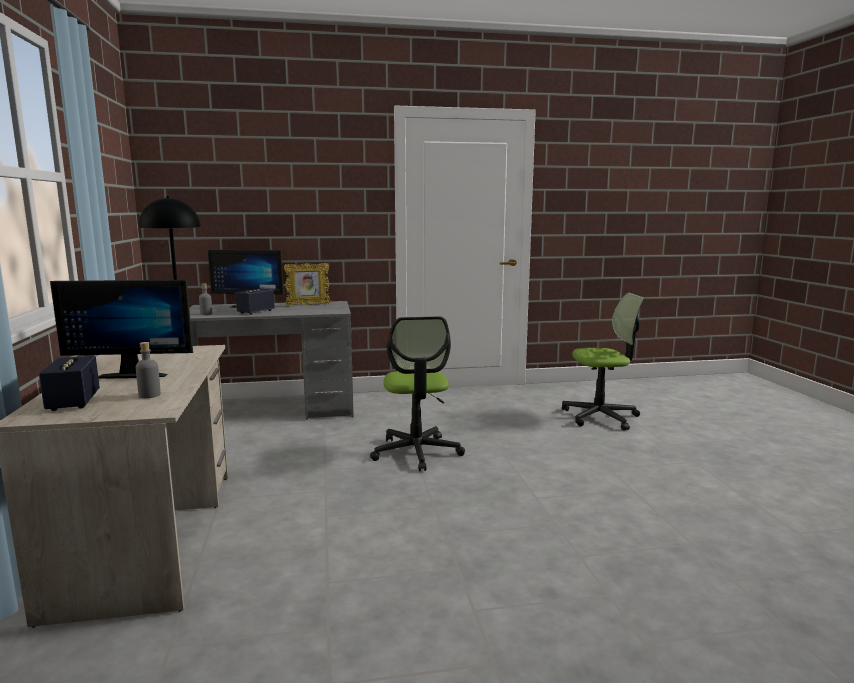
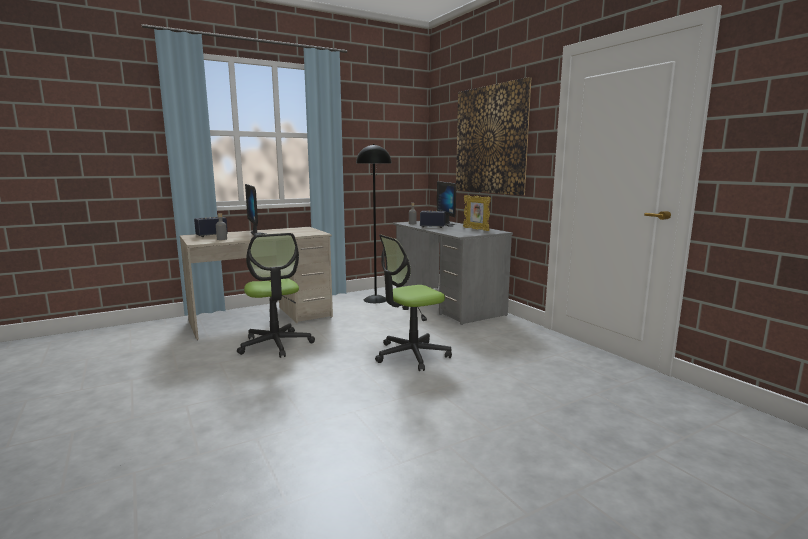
camera: 70 degrees right, 0 degrees up
office chair [562,293,644,431] -> office chair moved to [237,233,315,358]
none -> picture [456,77,531,195]

